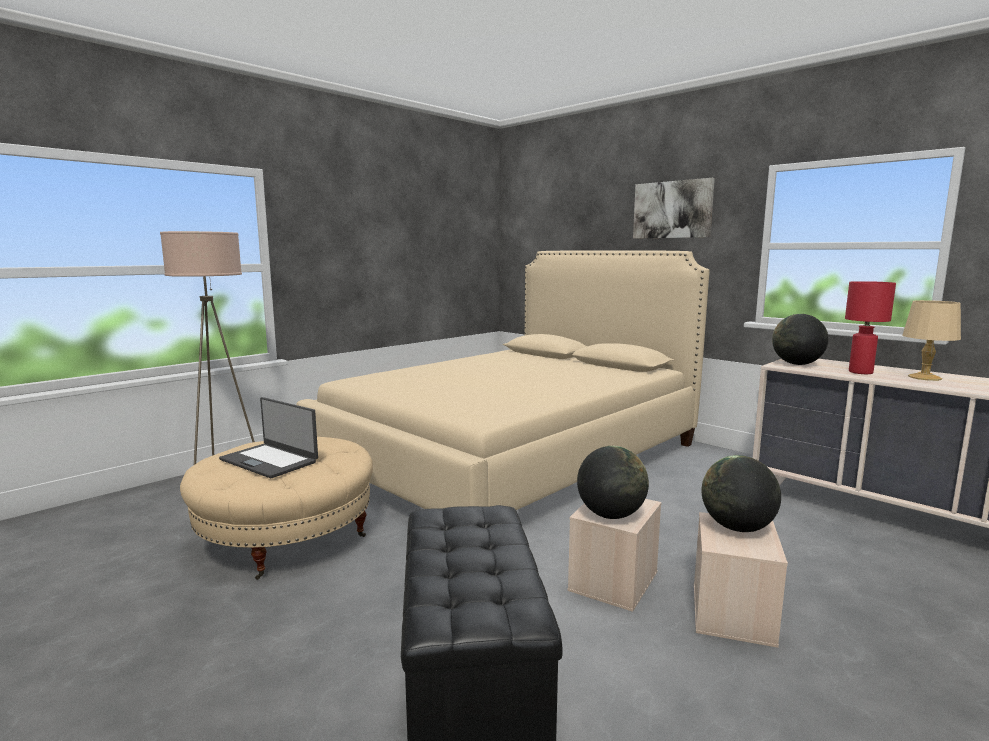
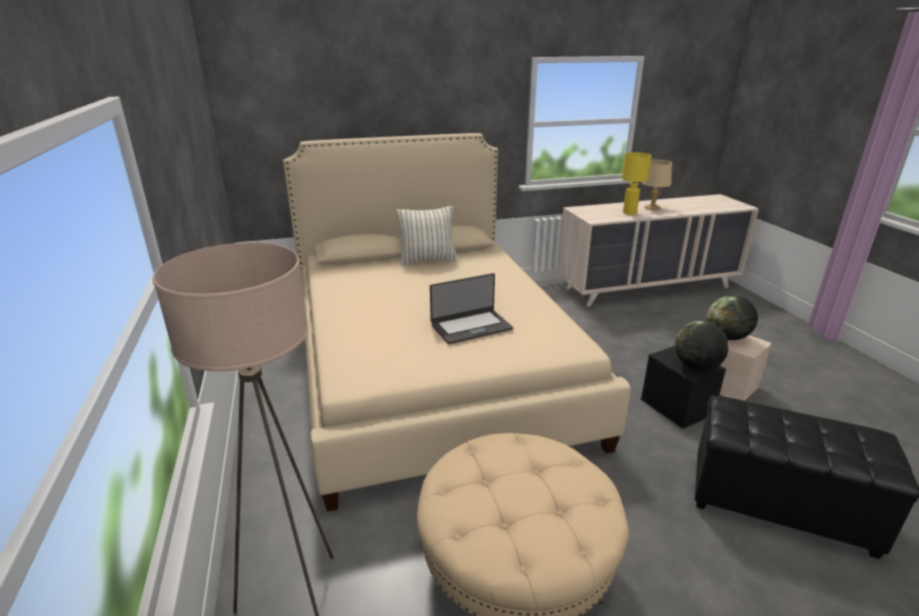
camera: 60 degrees left, 15 degrees up
laptop [219,397,318,478] -> laptop moved to [430,273,513,344]
beige storage box [568,499,662,612] -> black storage box [641,346,726,429]
picture [633,178,715,239] -> none
globe [772,314,828,365] -> none
red table lamp [845,281,896,374] -> yellow table lamp [622,152,652,215]
none -> pillow [396,206,457,265]

